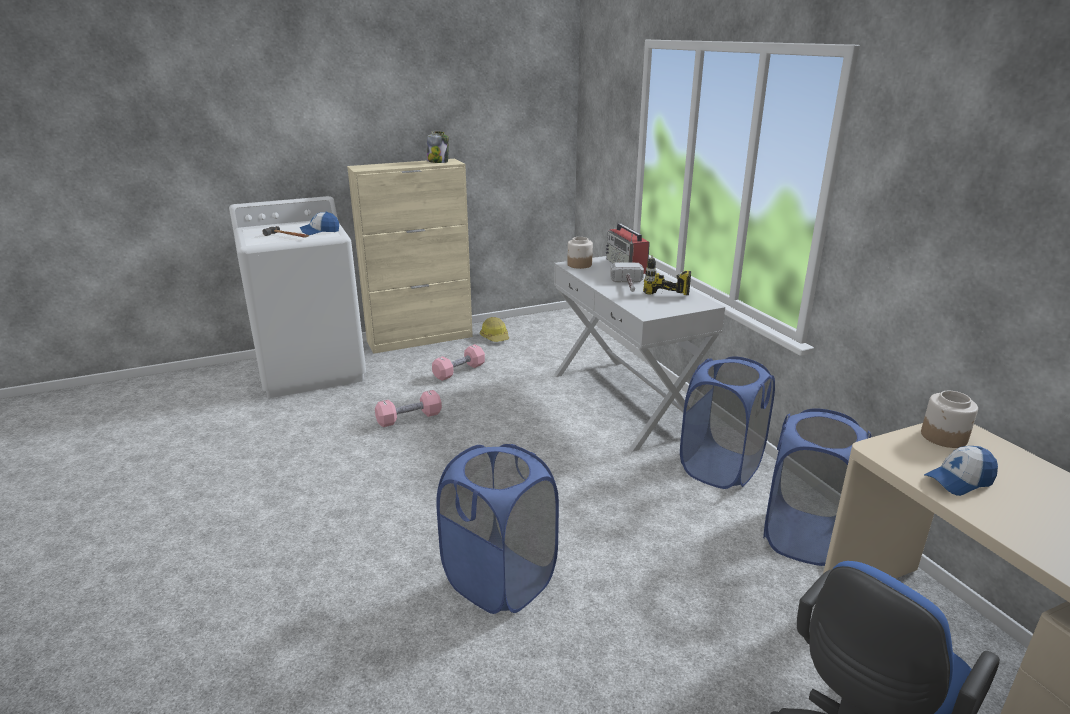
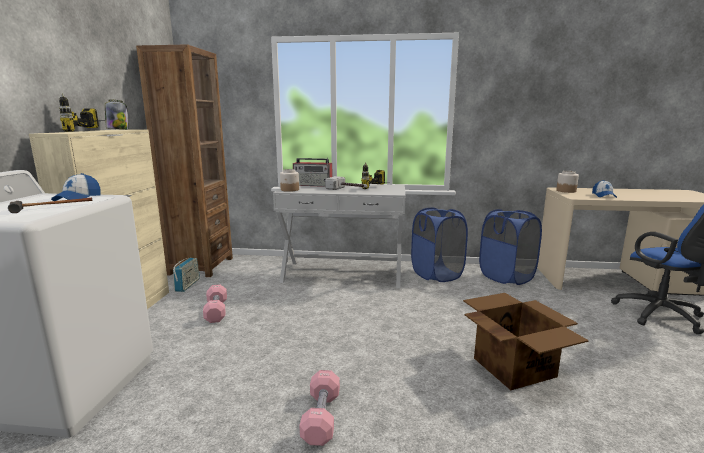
camera: 60 degrees left, 10 degrees down
pink dumbbell [375,390,442,427] -> pink dumbbell moved to [299,370,340,446]
blue laundry basket [436,444,559,614] -> cardboard box [463,293,589,390]
hard hat [480,317,509,342] -> radio [173,257,200,292]
none -> power drill [59,94,99,132]
none -> brown bookcase [136,44,233,277]

